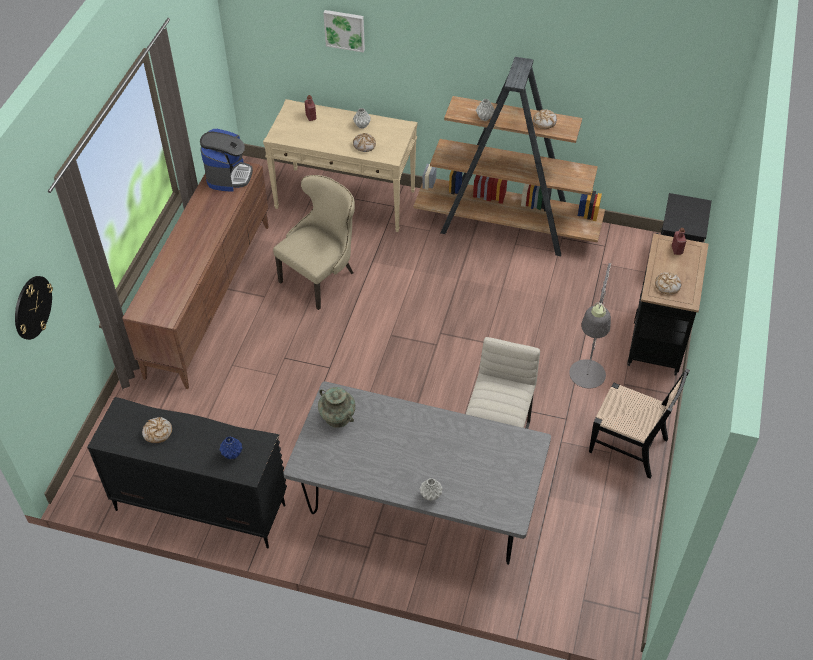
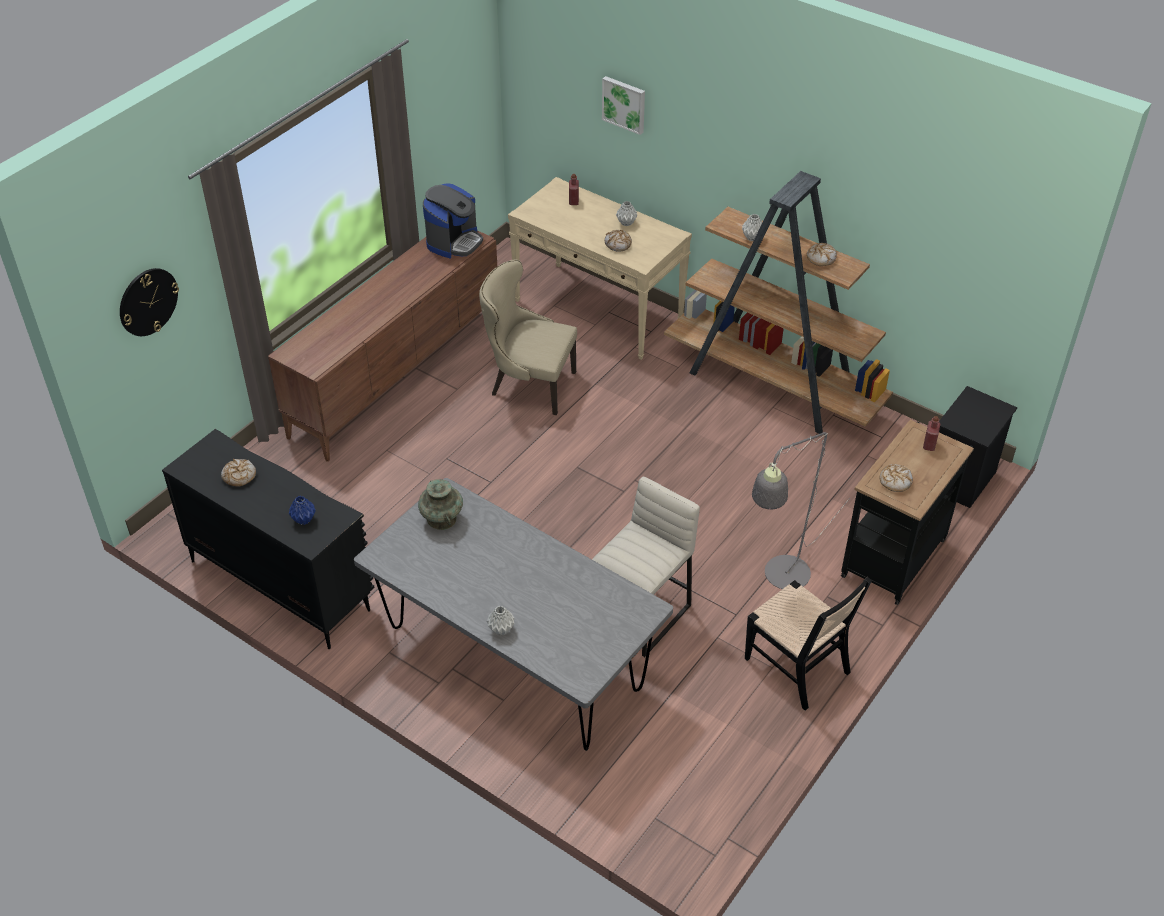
camera: 20 degrees right, 5 degrees down
beige chair [273,175,355,310] -> beige chair turned 135 degrees counterclockwise [479,259,577,415]

